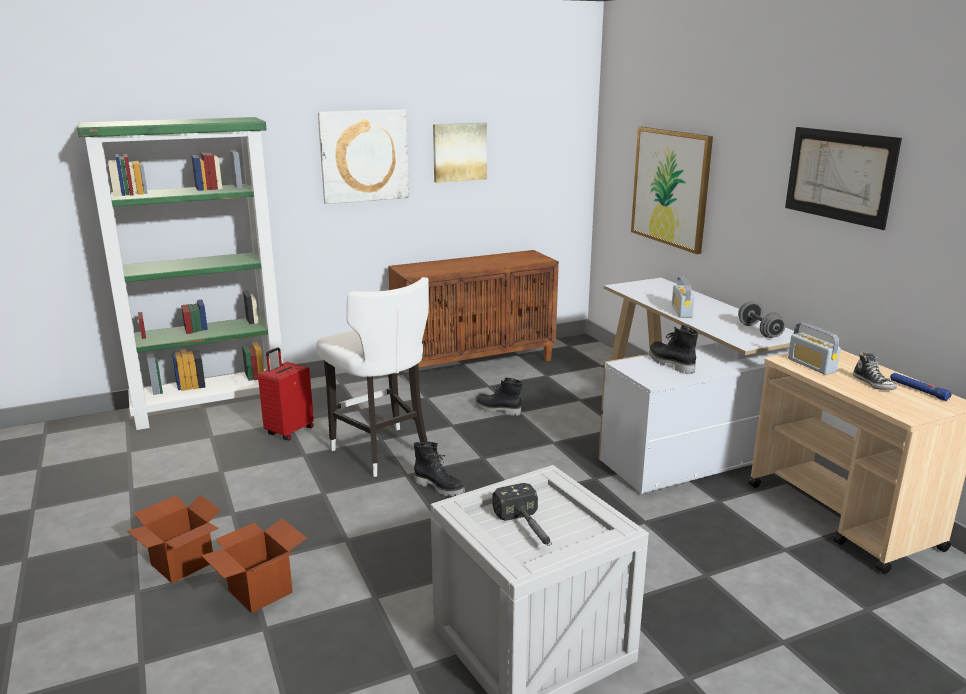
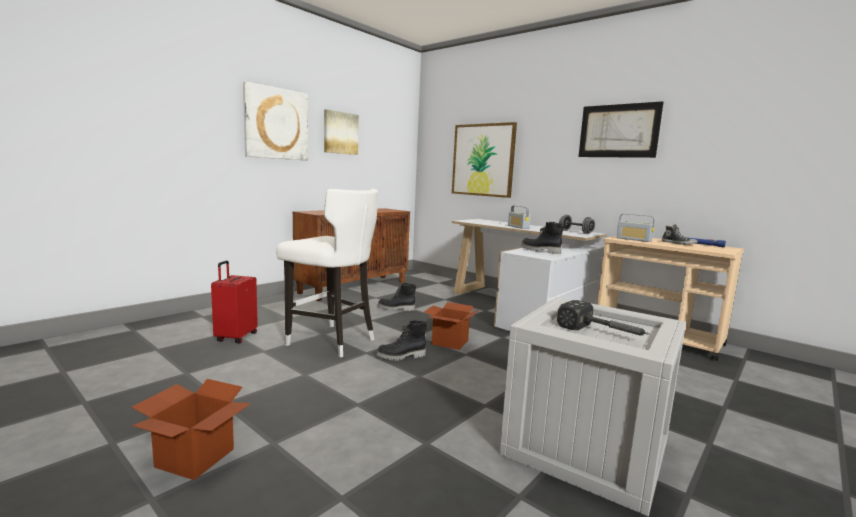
camera: 25 degrees left, 10 degrees down
green bookcase [77,117,283,430] -> none
cardboard box [201,519,307,613] -> cardboard box moved to [424,302,479,350]
black boot [414,442,465,497] -> black boot turned 150 degrees clockwise [376,320,427,361]

